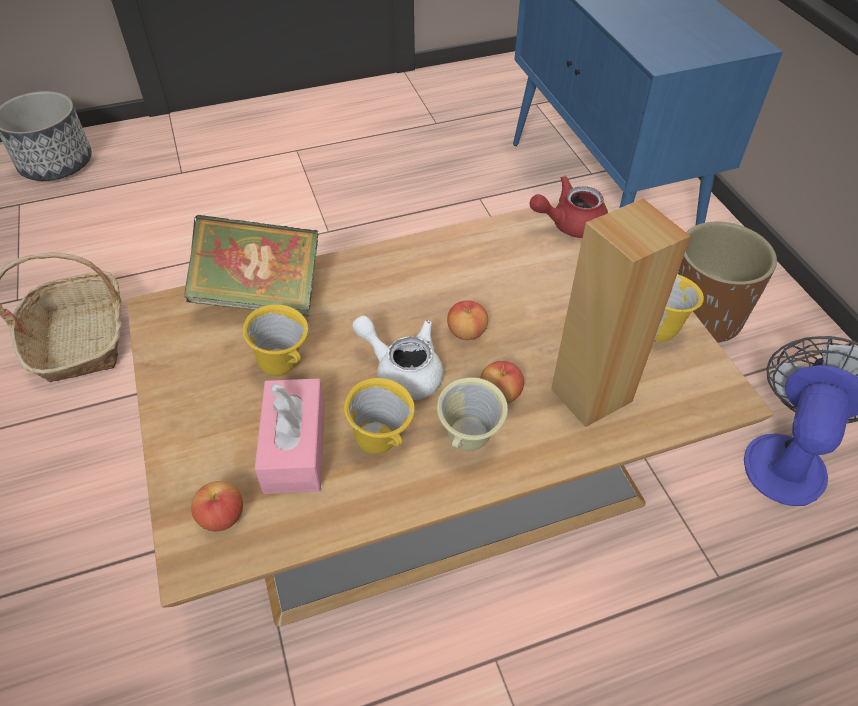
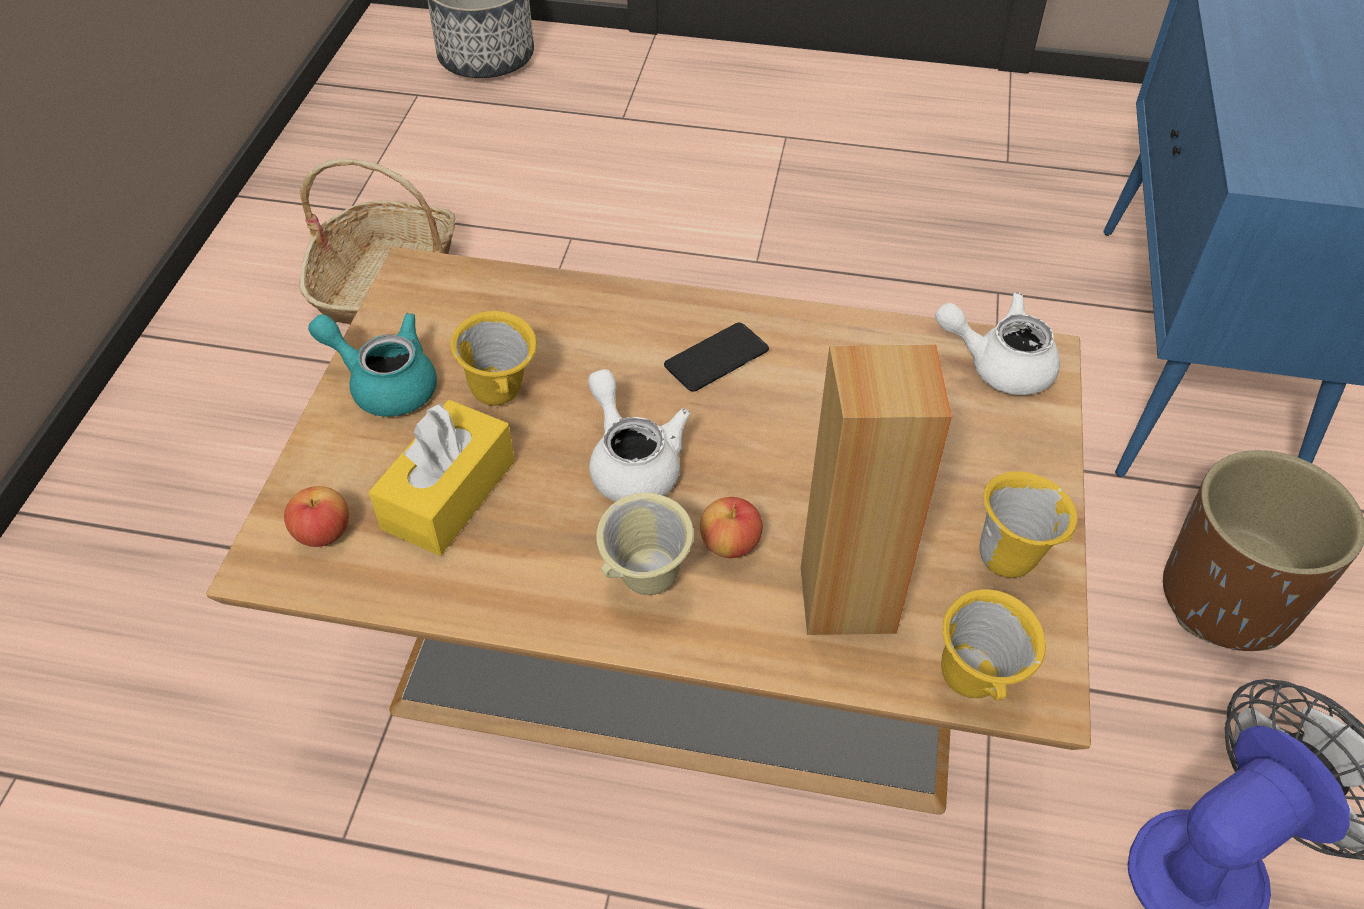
camera: 30 degrees right, 0 degrees up
book [184,215,318,316] -> none
pink tissue box [255,378,325,494] -> yellow tissue box [369,400,515,555]
yellow mug [344,378,415,454] -> yellow mug moved to [941,589,1046,700]
apple [447,300,488,340] -> none
red teapot [530,176,608,238] -> white teapot [935,293,1060,395]
none -> turquoise teapot [308,313,437,417]
none -> phone [664,323,769,392]

